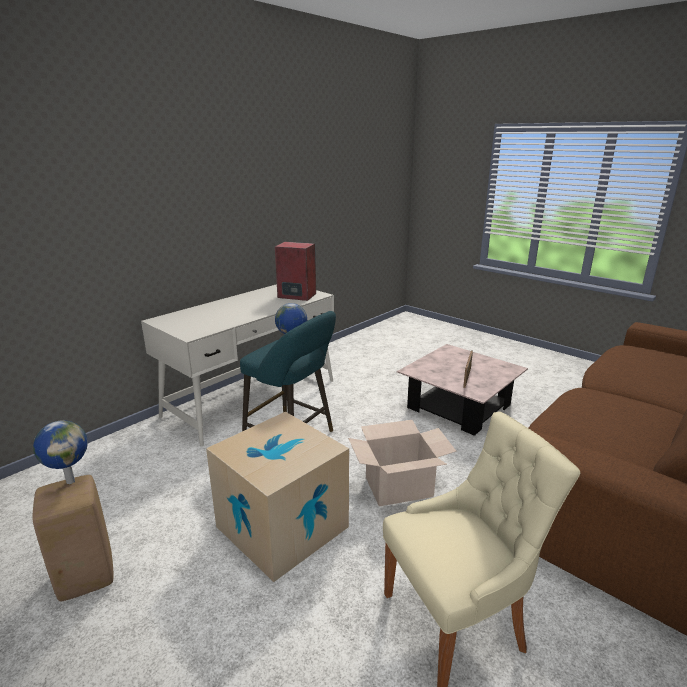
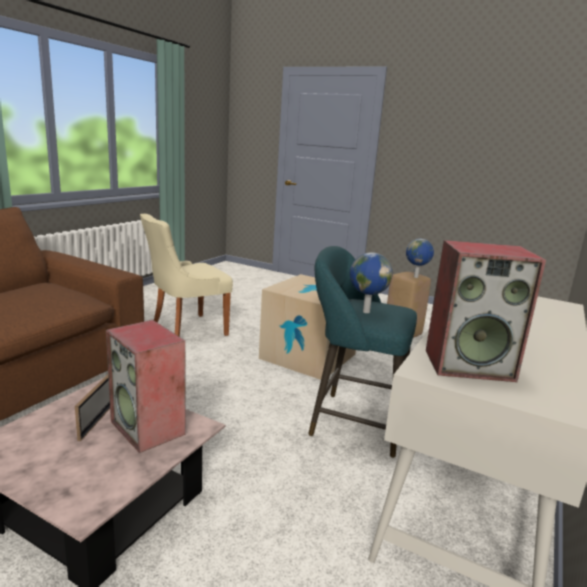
camera: 165 degrees right, 5 degrees down
cardboard box [348,420,457,506] -> none
none -> speaker [106,320,186,453]

